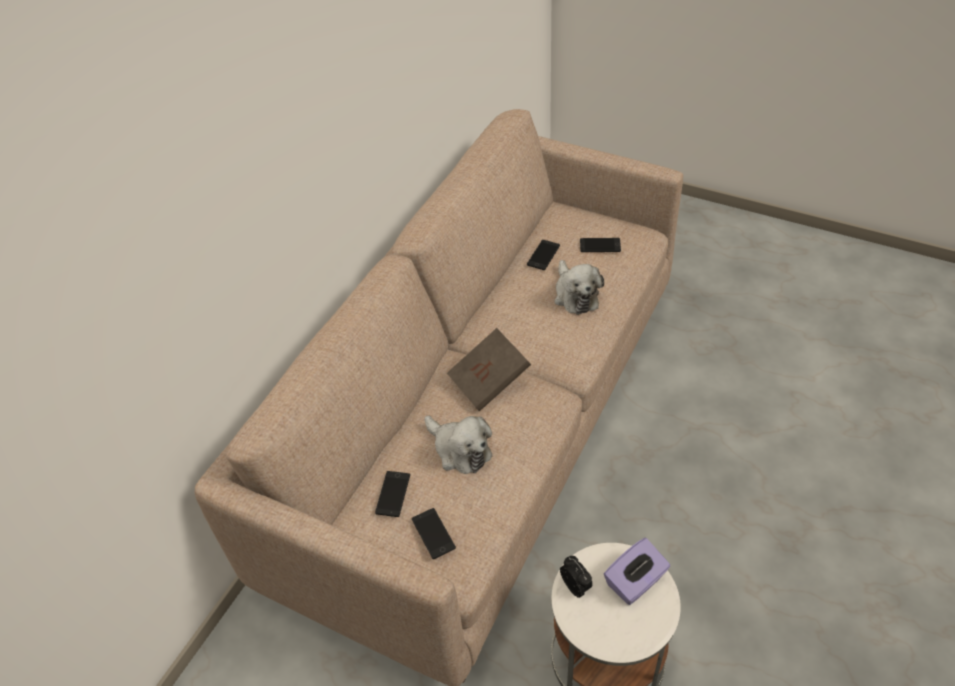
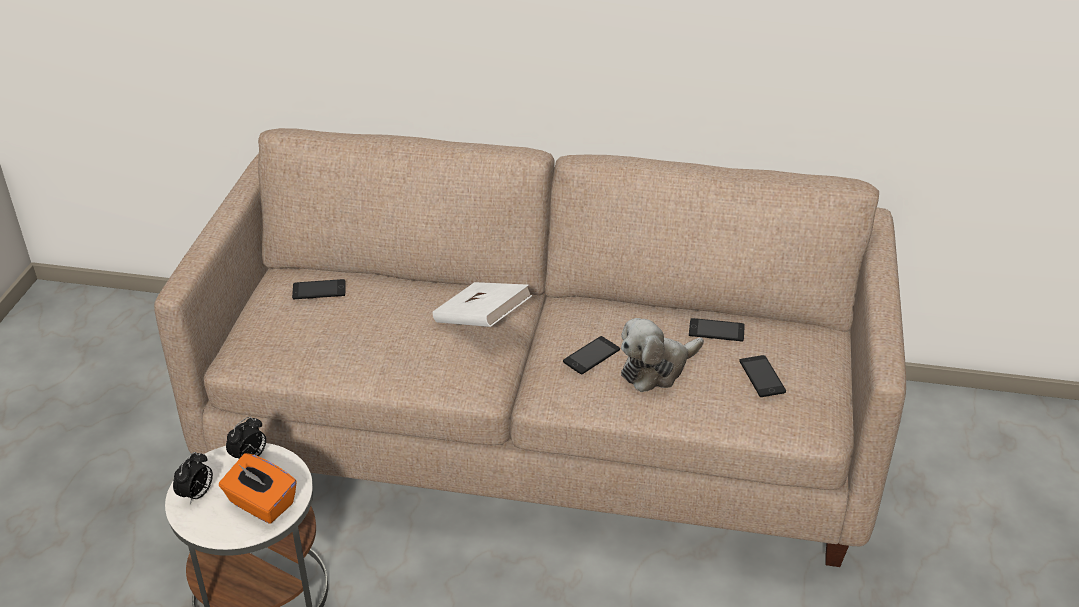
camera: 70 degrees right, 10 degrees down
phone [412,508,456,559] -> phone moved to [563,336,620,375]
plush toy [425,416,493,474] -> none
brown book [447,328,531,411] -> white book [433,282,532,327]
purple tissue box [604,538,671,605] -> orange tissue box [219,453,297,524]
none -> alarm clock [173,452,213,504]

